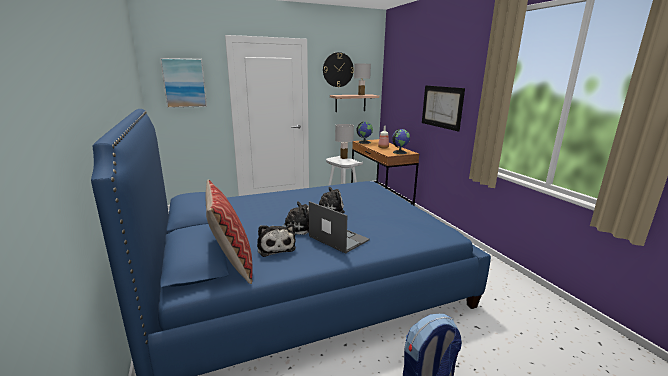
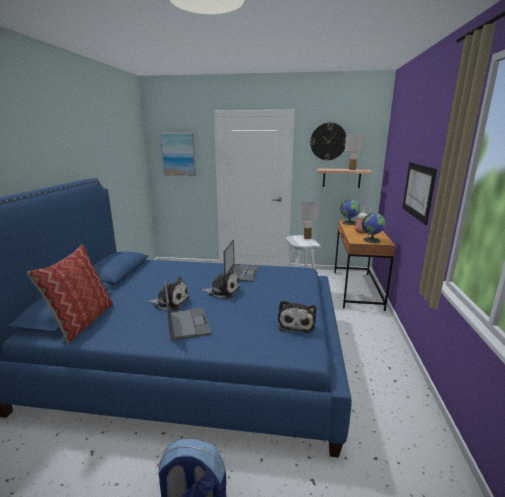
camera: 30 degrees right, 0 degrees up
plush toy [257,224,296,257] -> plush toy moved to [278,300,316,333]
none -> laptop [223,240,259,282]

